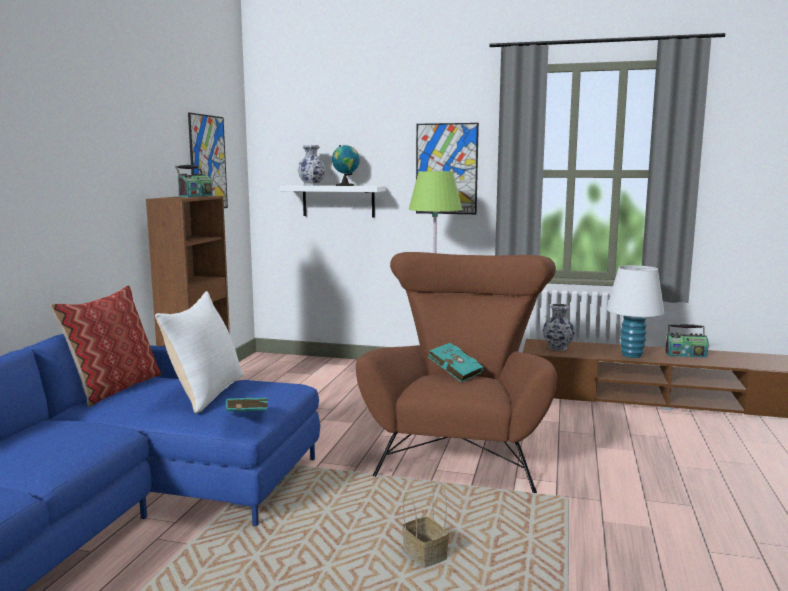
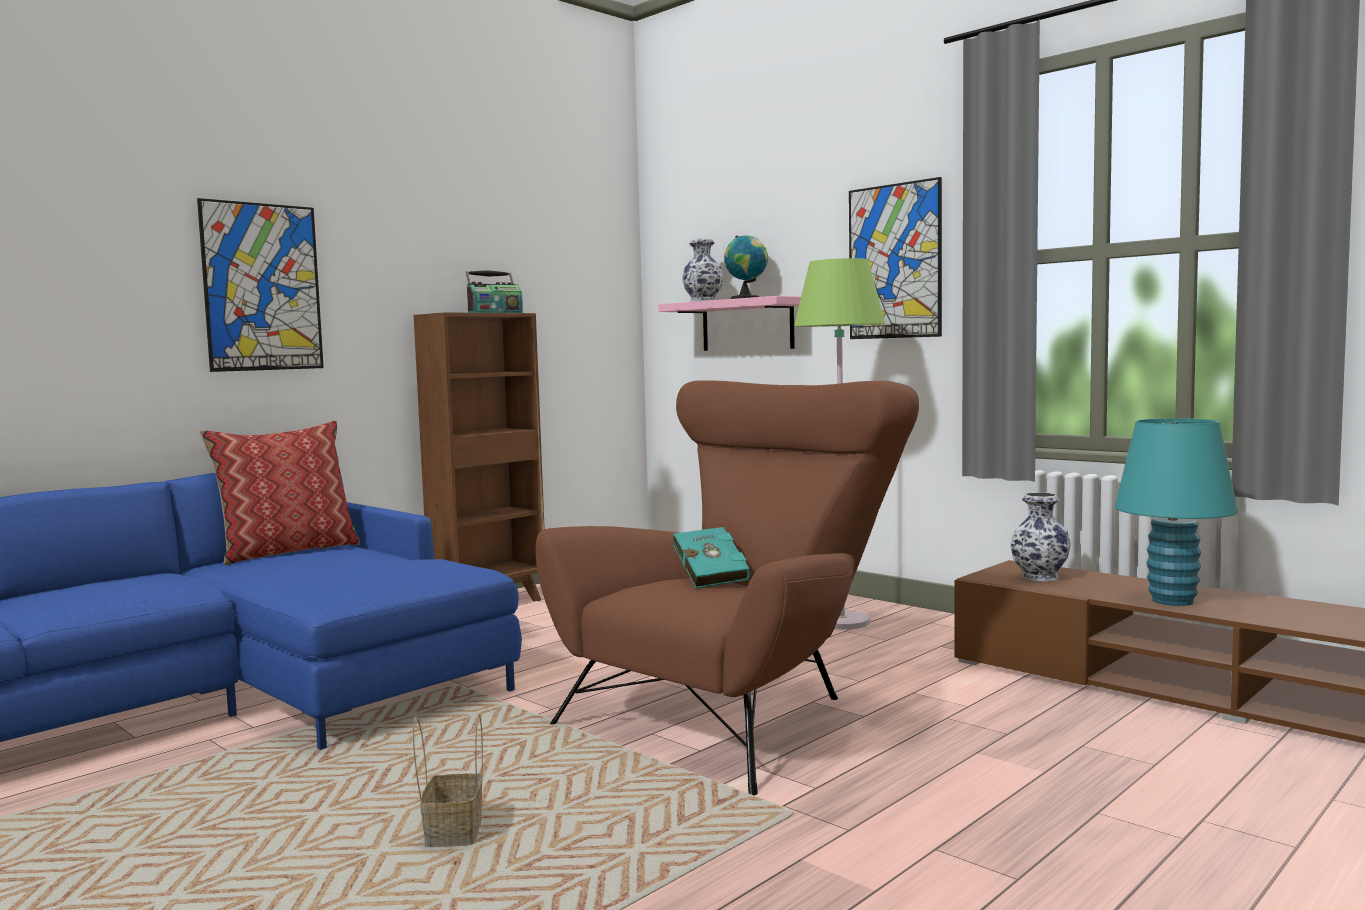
camera: 30 degrees right, 5 degrees down
white pillow [155,291,244,413] -> none
picture [188,113,228,208] -> picture moved to [197,198,324,372]
turquoise book [226,397,268,411] -> none
white shelf [280,185,386,217] -> pink shelf [658,296,801,351]
white table lamp [606,265,664,358] -> turquoise table lamp [1115,418,1238,606]
radio [665,324,709,358] -> none

